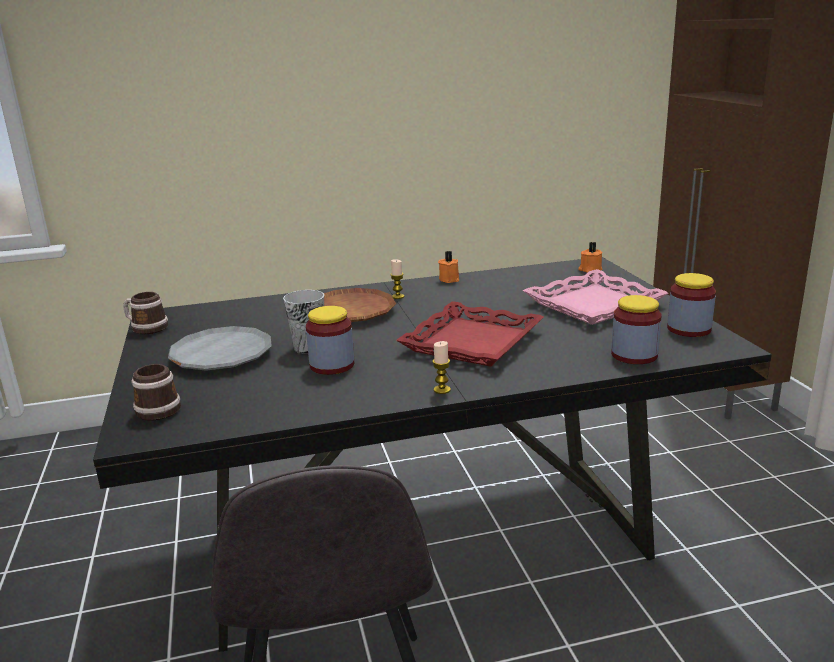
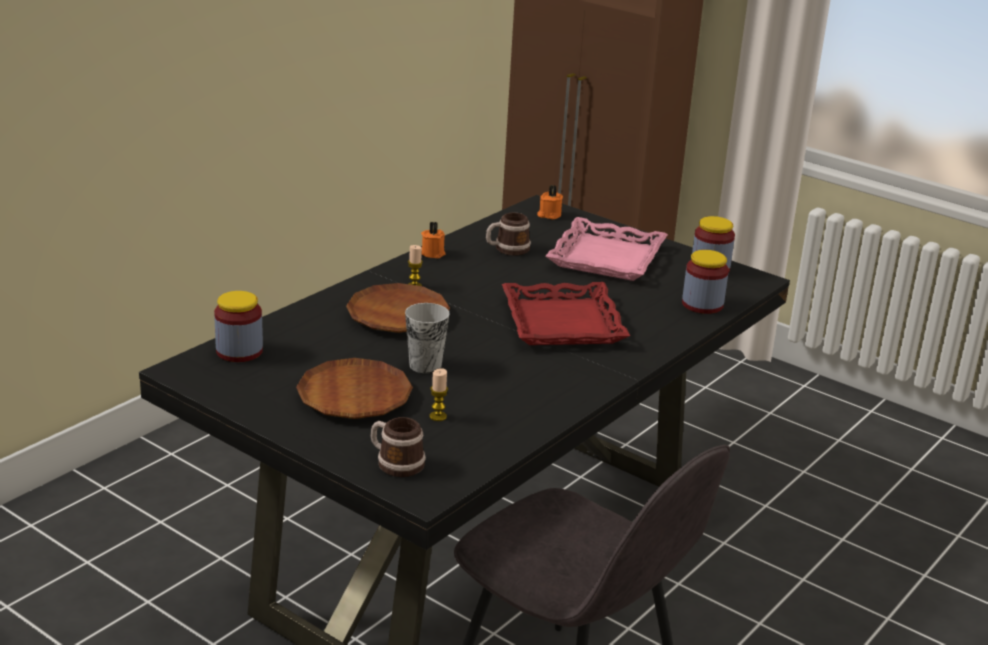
camera: 40 degrees left, 5 degrees up
mug [123,292,168,334] -> mug moved to [486,213,531,256]
grey plate [168,326,272,370] -> brown plate [296,358,413,419]
jar [306,306,354,375] -> jar moved to [214,291,263,362]
candle [432,341,451,394] -> candle moved to [429,368,448,421]

